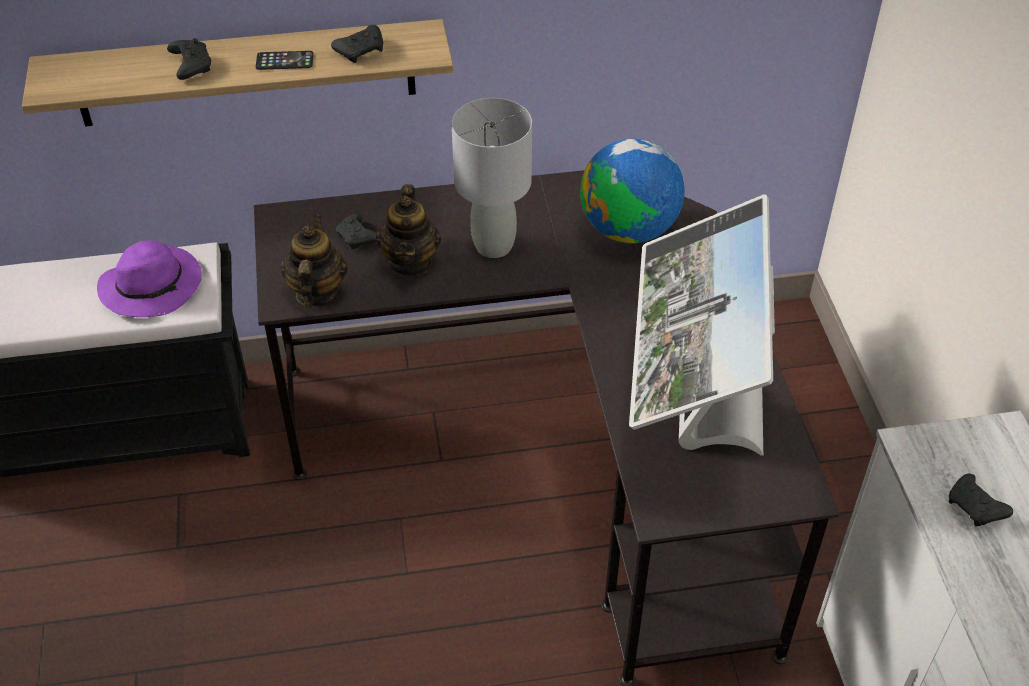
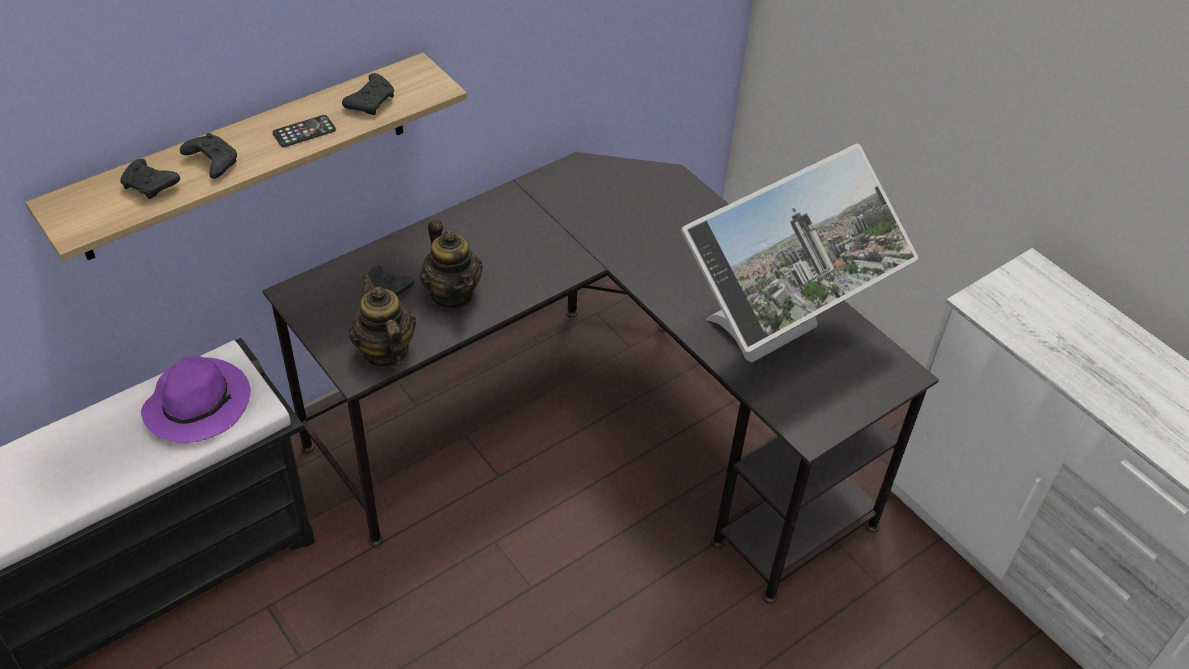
camera: 30 degrees left, 0 degrees up
grey table lamp [452,98,532,258] -> none
globe [580,139,685,243] -> none
monitor [629,194,775,456] -> monitor turned 105 degrees counterclockwise [681,144,918,362]
black game controller [949,474,1013,527] -> black game controller moved to [120,159,180,199]

